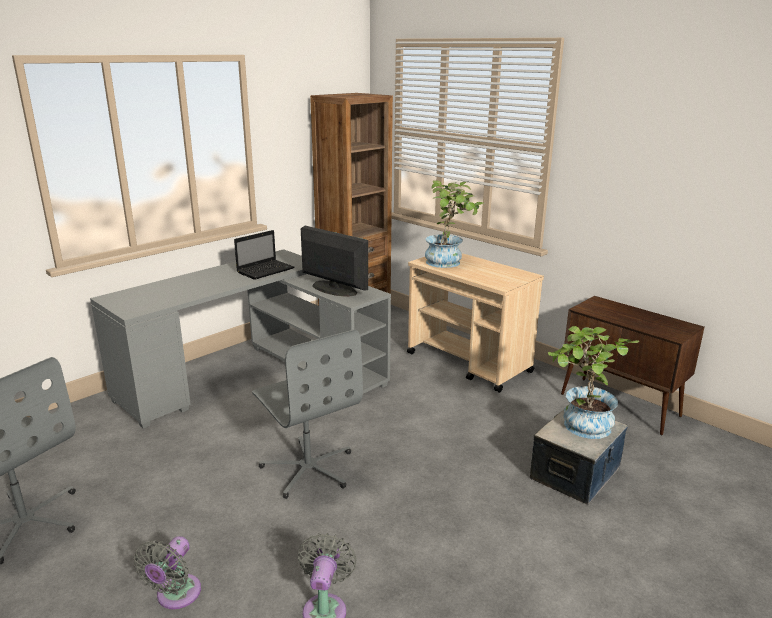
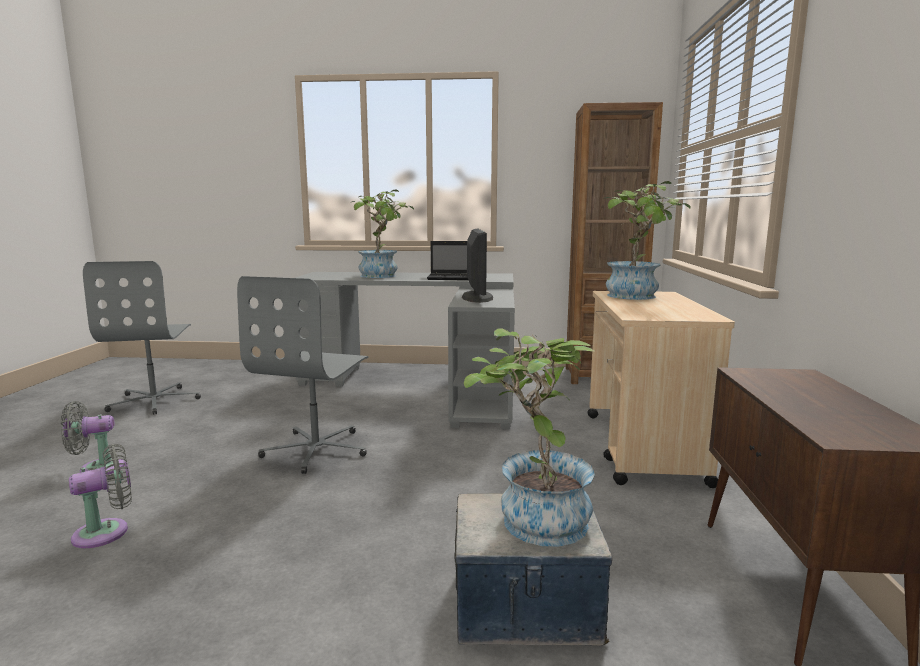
camera: 50 degrees right, 10 degrees down
none -> potted plant [352,190,414,278]

